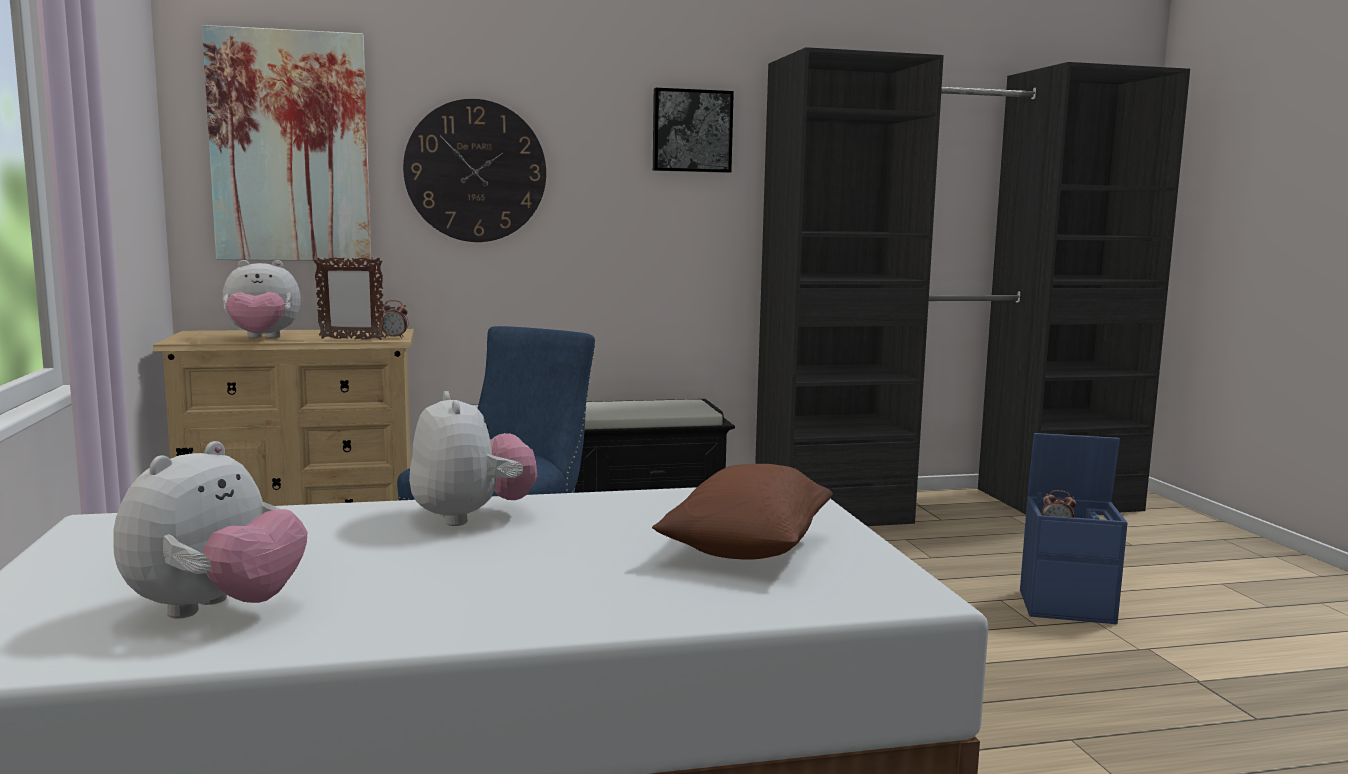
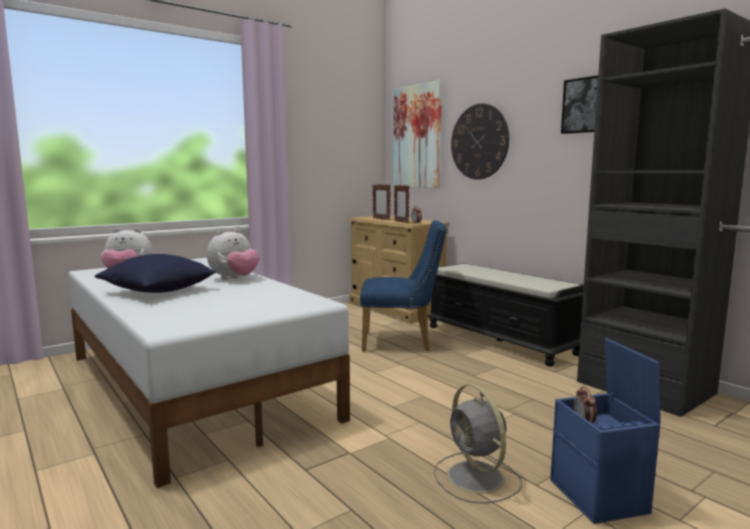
camera: 65 degrees right, 0 degrees up
plush toy [223,260,301,338] -> picture frame [372,184,391,220]
brown pillow [652,464,833,560] -> none
none -> blue pillow [95,254,216,293]
none -> grey fan [434,384,522,503]

